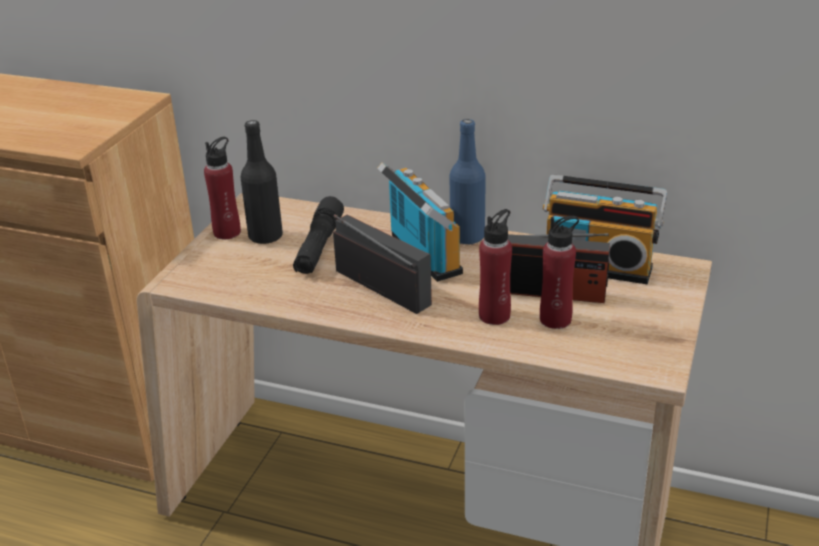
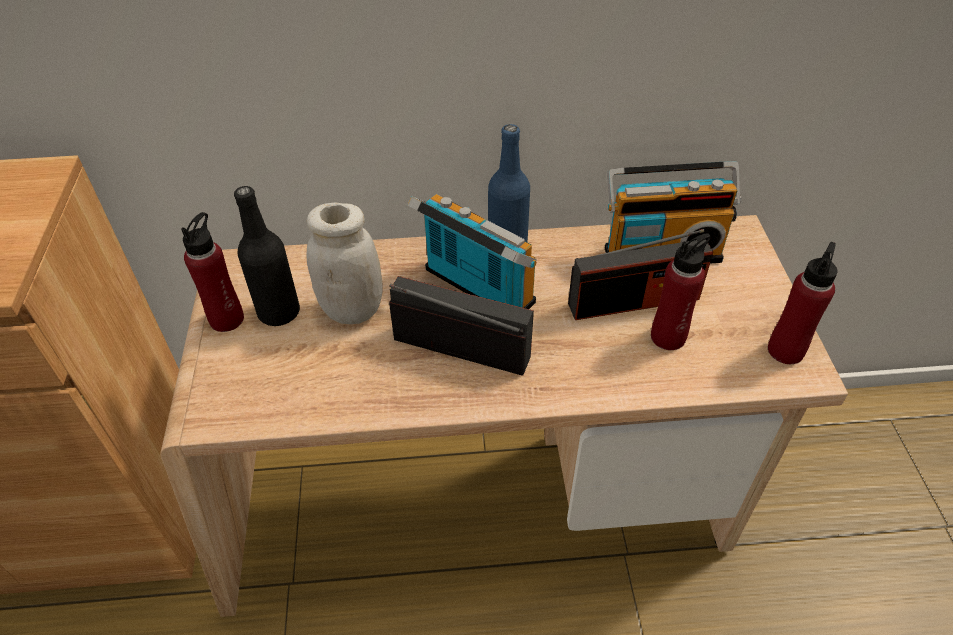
camera: 25 degrees left, 15 degrees up
black flashlight [293,196,344,274] -> white jar [306,203,383,324]
red bottle [479,209,512,325] -> red bottle moved to [768,242,838,364]

